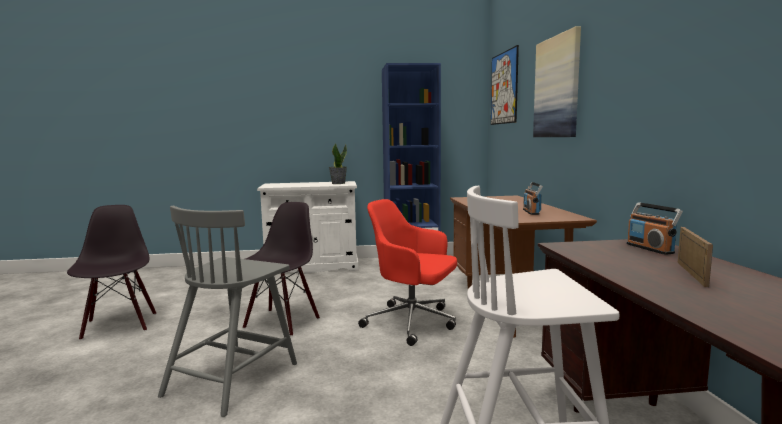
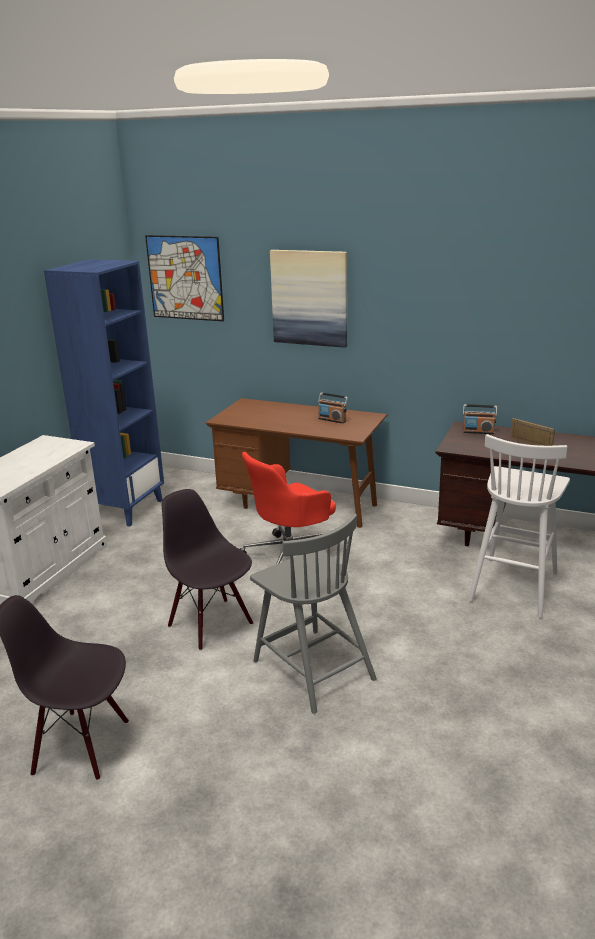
camera: 60 degrees left, 15 degrees up
potted plant [329,143,347,184] -> none

